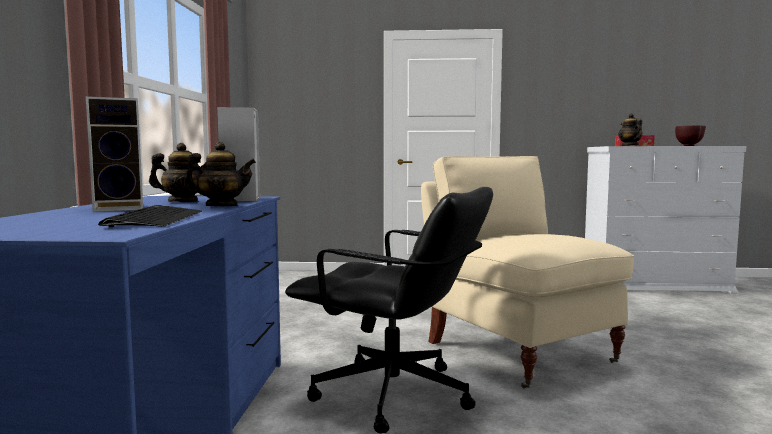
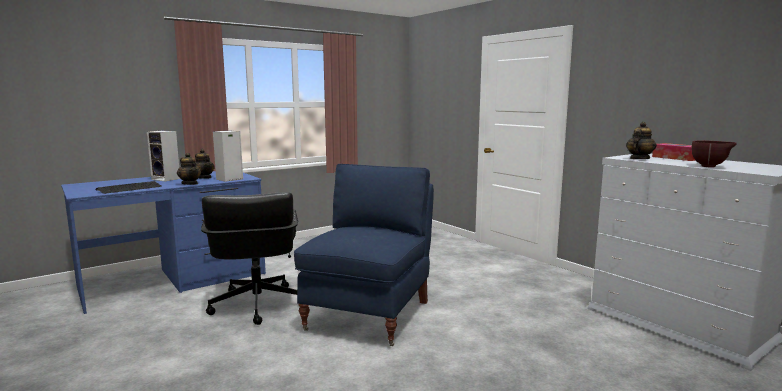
camera: 50 degrees right, 5 degrees up
beige armchair [421,156,634,388] -> blue armchair [294,164,434,346]

